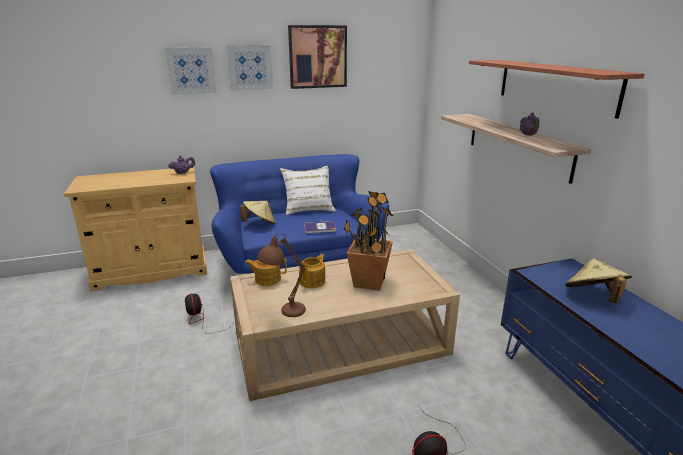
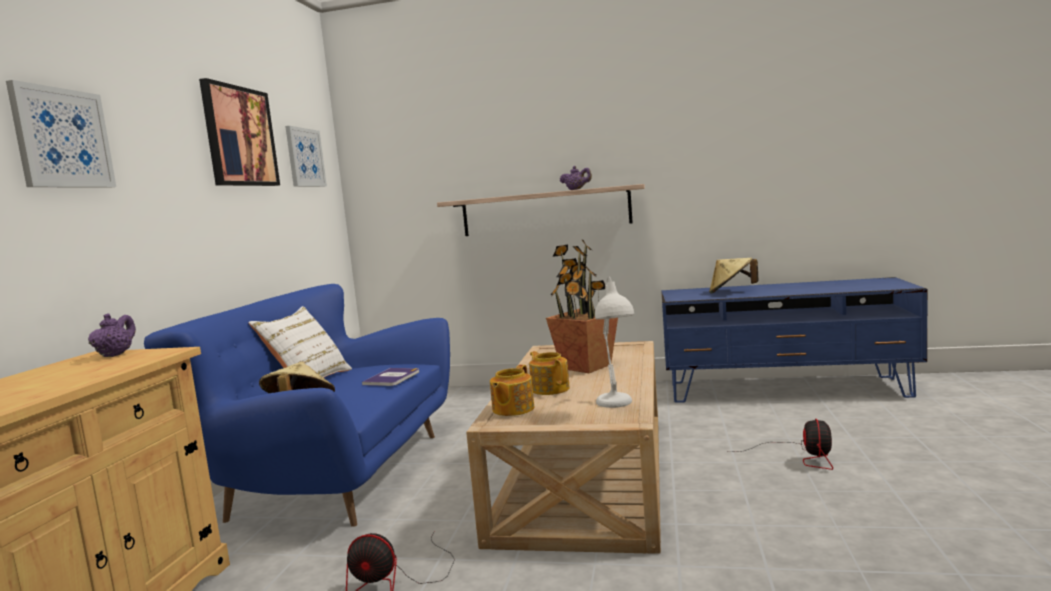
camera: 60 degrees left, 15 degrees down
picture [227,45,273,91] -> picture moved to [285,126,327,187]
brown table lamp [257,234,306,317] -> white table lamp [595,277,634,408]
shelf [469,60,645,119] -> none

